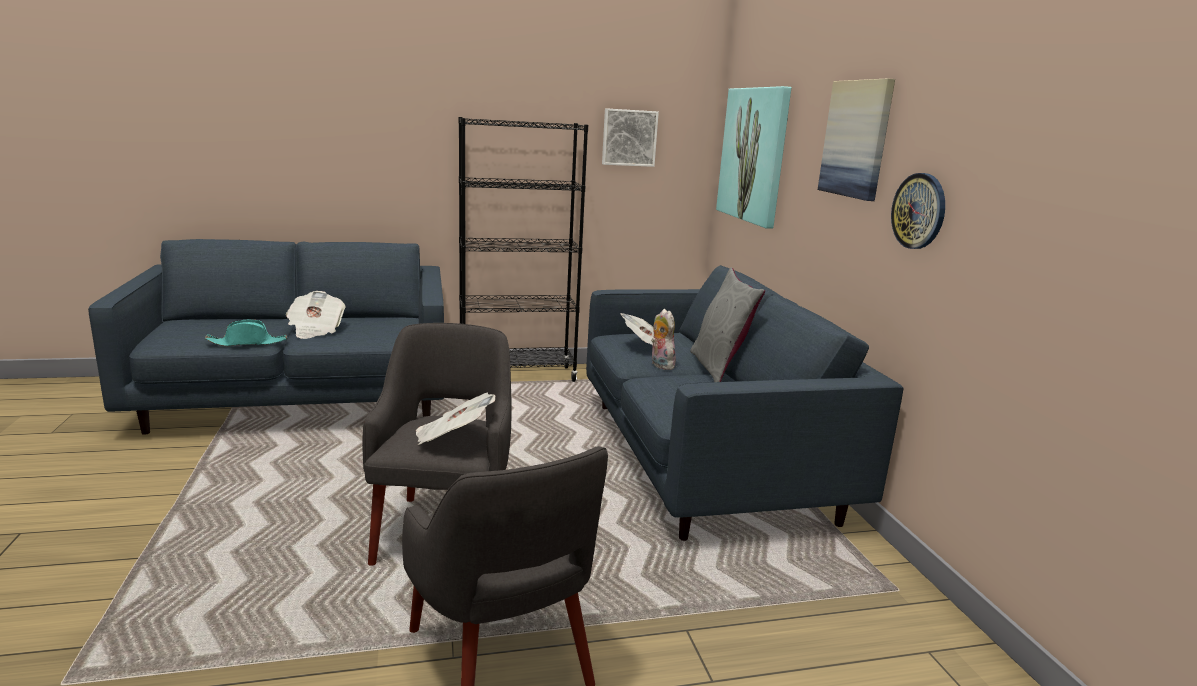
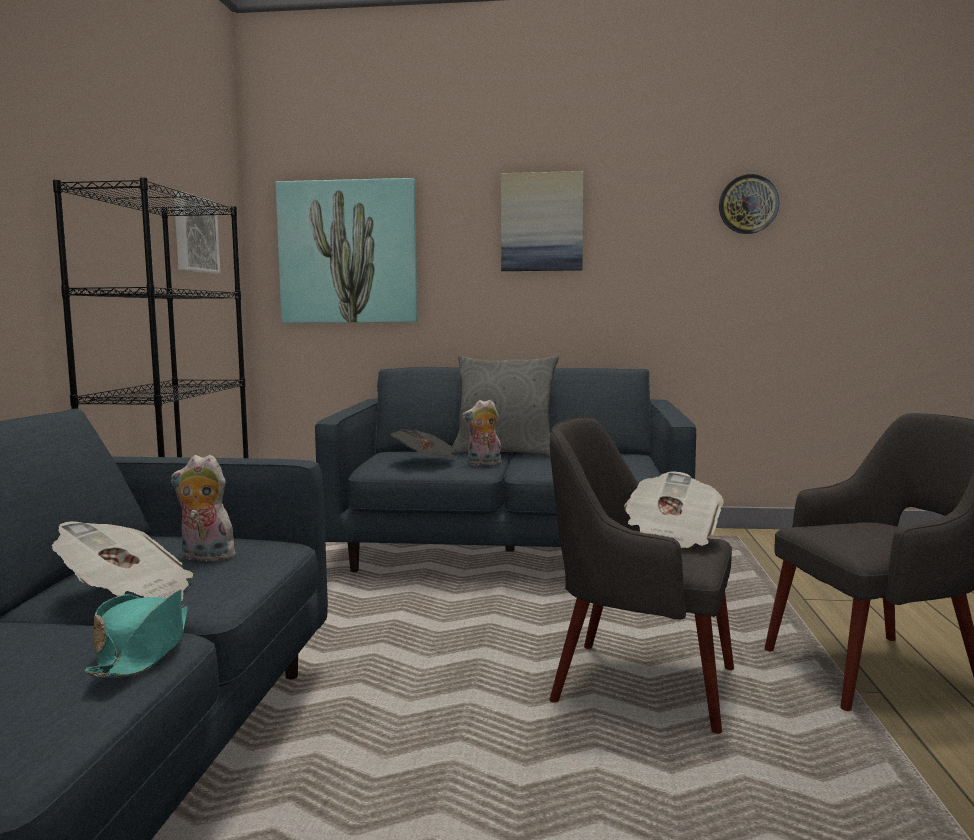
camera: 70 degrees left, 10 degrees down
wall clock [891,173,945,249] -> wall clock moved to [719,174,779,234]
none -> plush toy [171,455,238,562]

